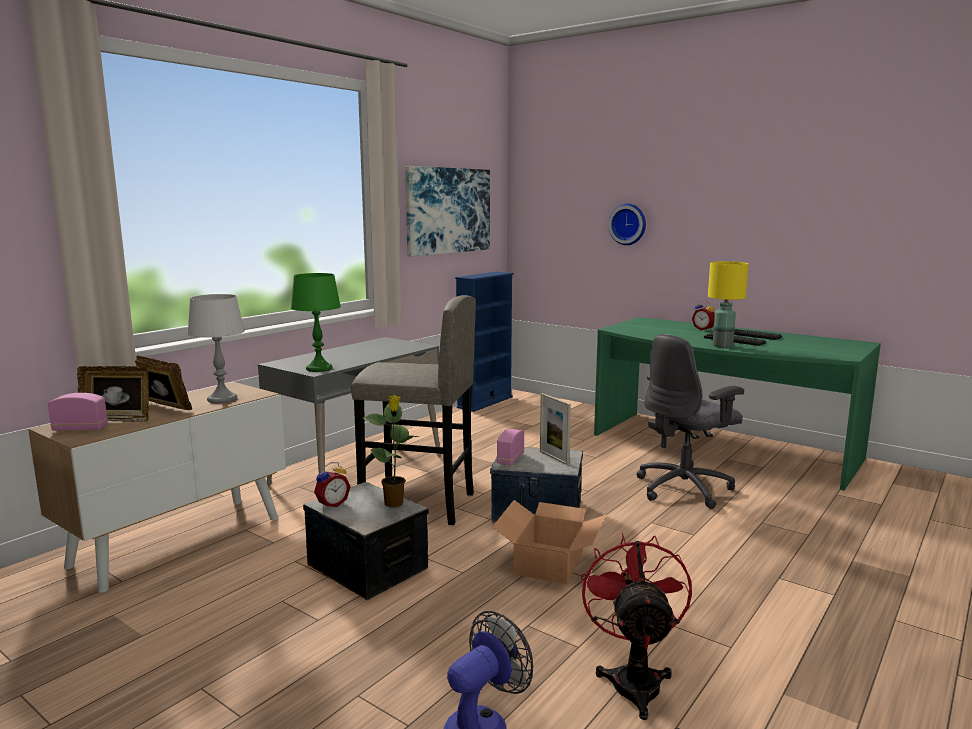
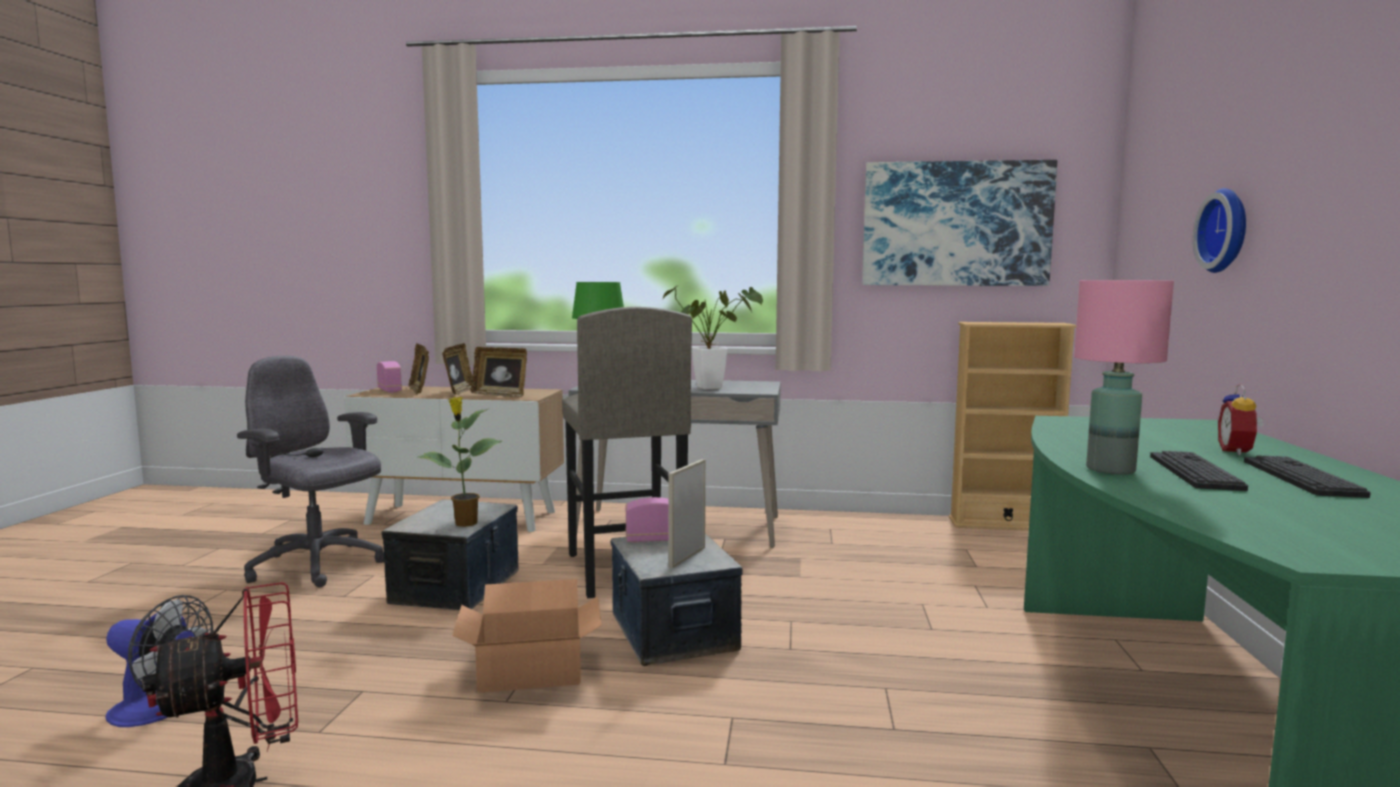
camera: 60 degrees right, 5 degrees down
grey table lamp [187,294,245,403] -> picture frame [471,347,527,397]
alarm clock [314,462,351,509] -> none
blue bookcase [455,272,514,412] -> beige bookcase [949,322,1076,531]
grey office chair [636,334,744,509] -> grey office chair moved to [237,355,384,587]
yellow table lamp [708,261,749,348] -> pink table lamp [1074,280,1174,474]
none -> potted plant [663,285,763,389]

